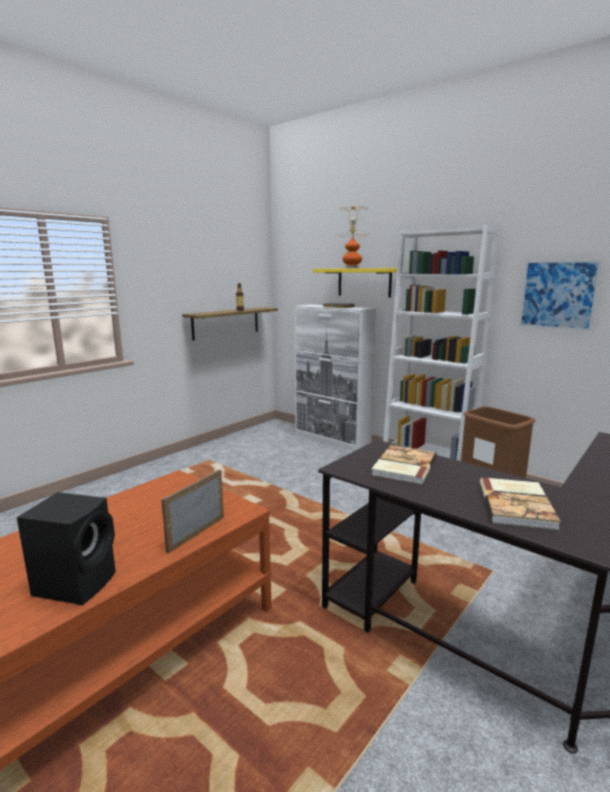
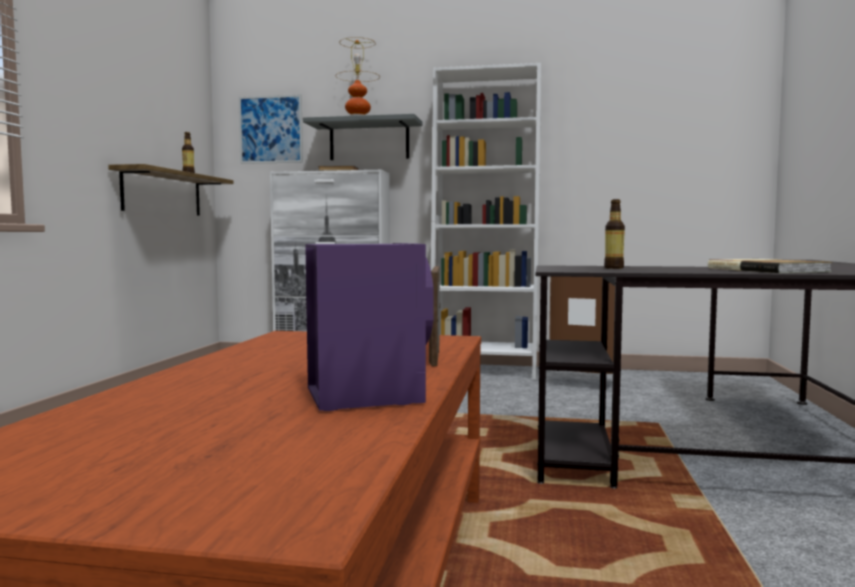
camera: 30 degrees left, 10 degrees down
black speaker [17,492,116,605] -> purple speaker [305,243,433,411]
yellow shelf [313,268,397,297] -> grey shelf [303,114,422,160]
book [371,445,437,485] -> bottle [604,199,625,269]
picture [519,260,602,331] -> picture moved to [238,94,303,164]

